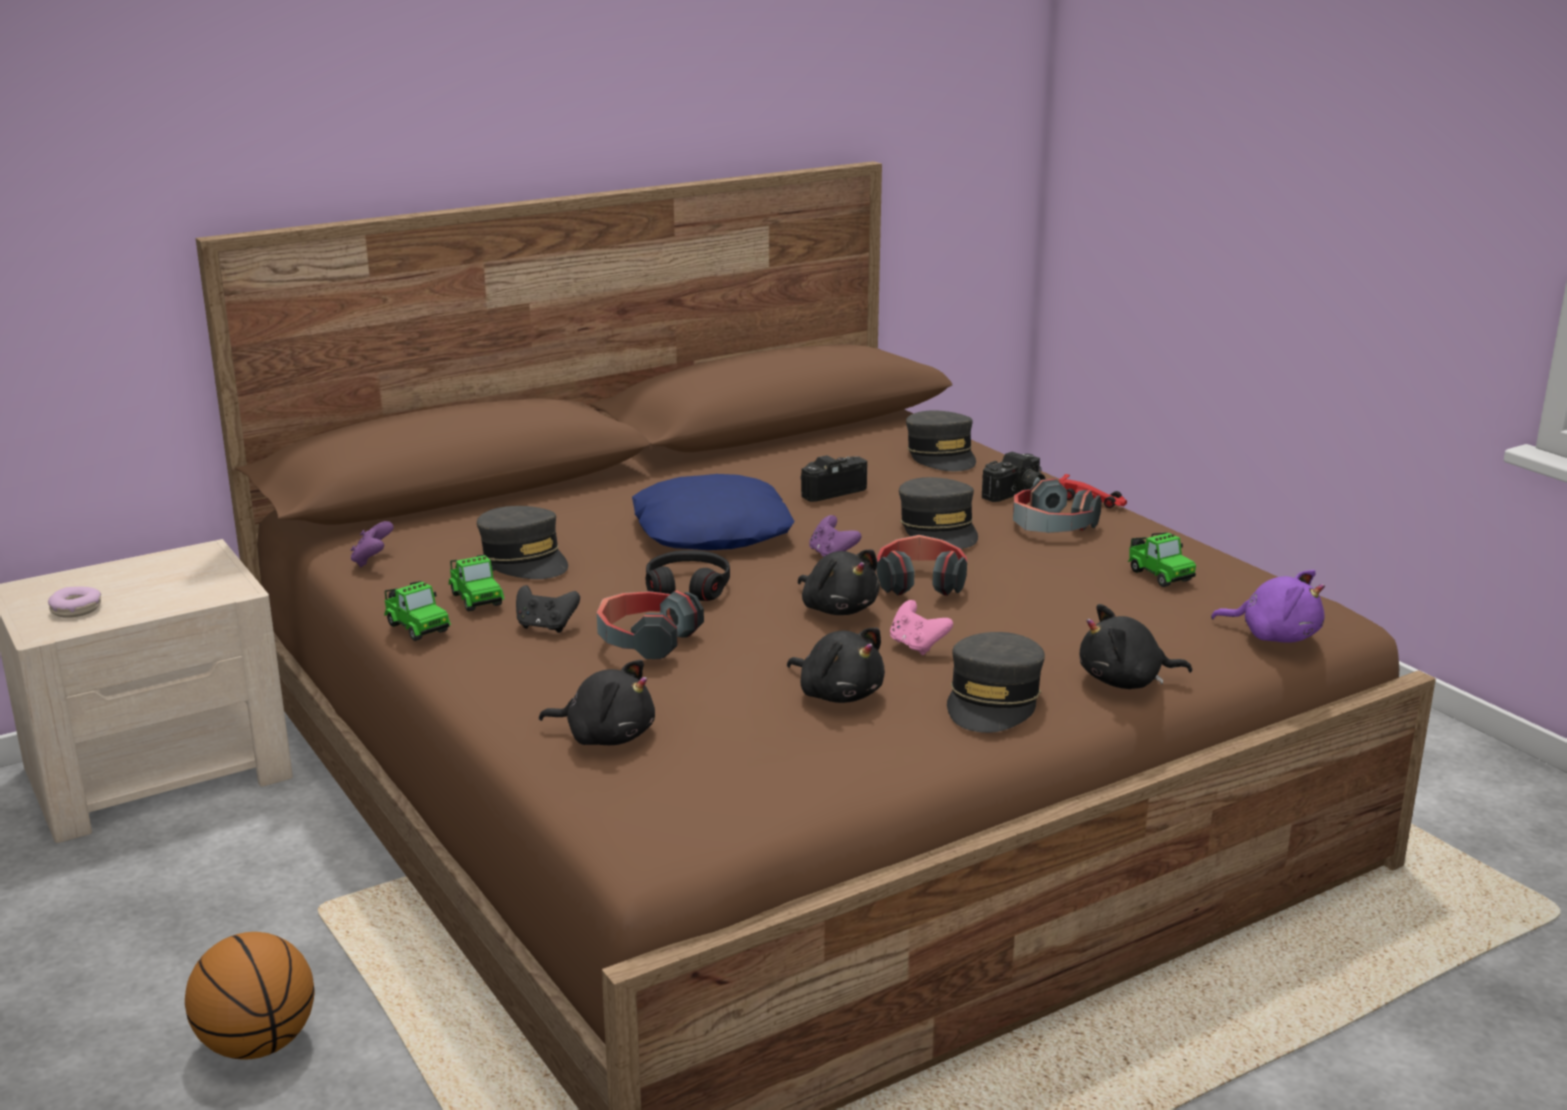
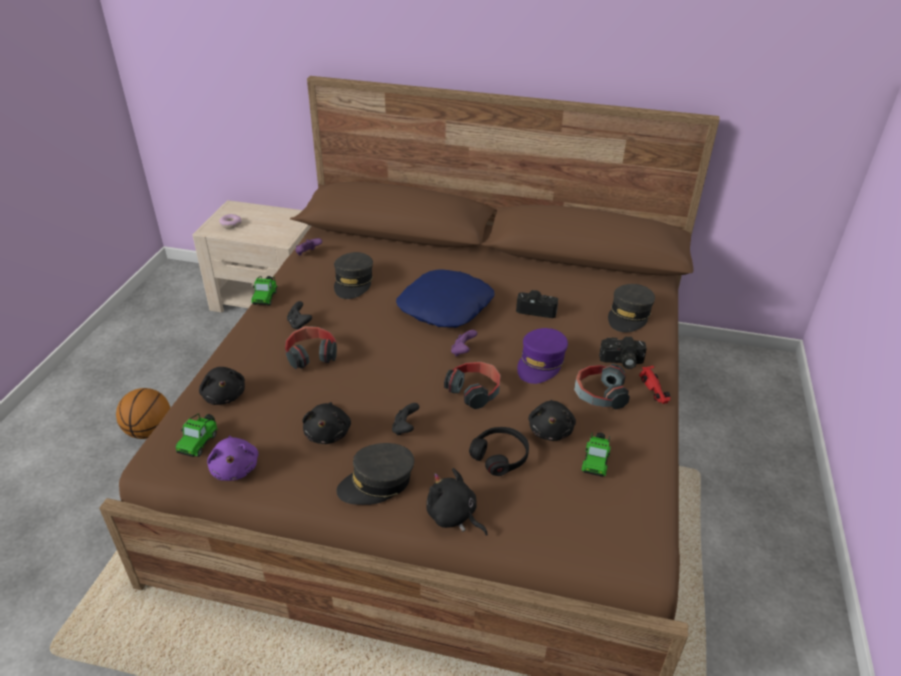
camera: 45 degrees right, 15 degrees up
toy car [448,555,505,612] -> toy car moved to [176,413,218,457]
black headphones [646,550,730,601] -> black headphones moved to [469,427,529,476]
black plush toy [798,550,880,615] -> black plush toy moved to [528,400,576,441]
pink game controller [890,600,953,655] -> black game controller [392,403,419,435]
grey cap [899,477,978,549] -> purple cap [517,328,568,384]
purple plush toy [1211,570,1325,643] -> purple plush toy moved to [207,436,258,481]

